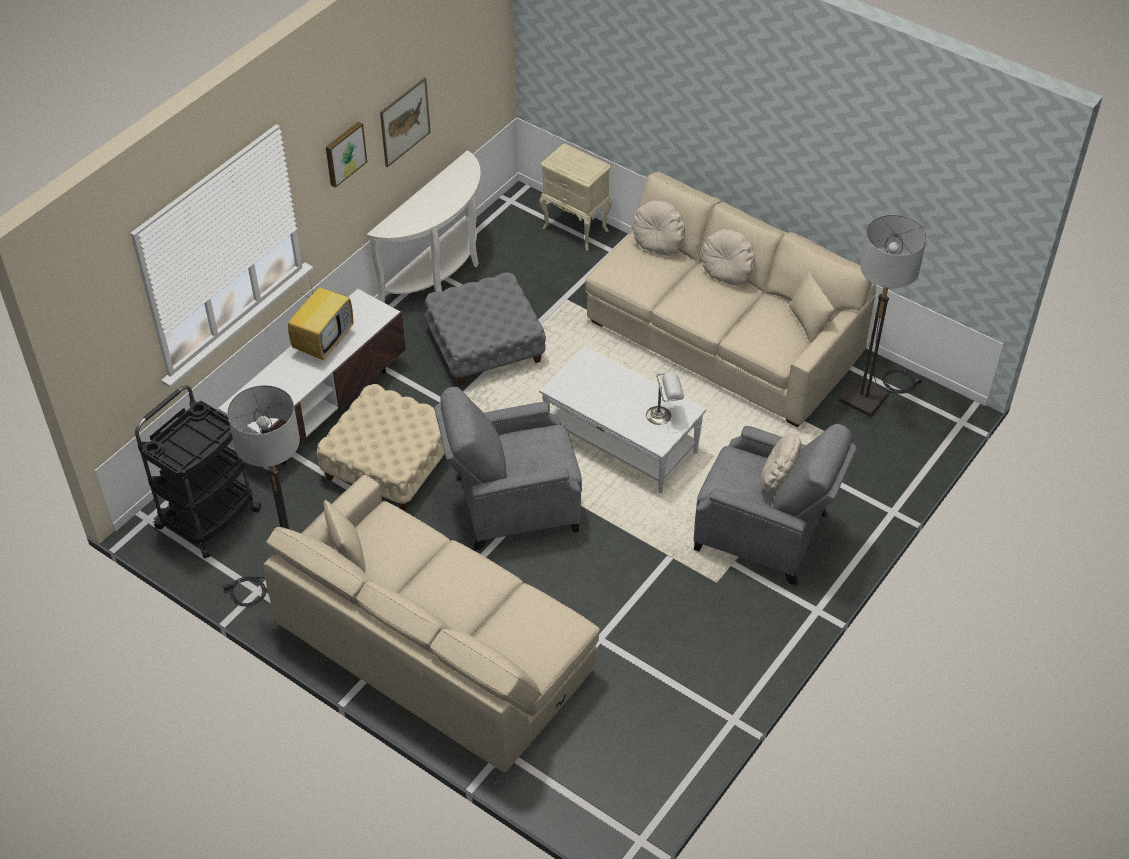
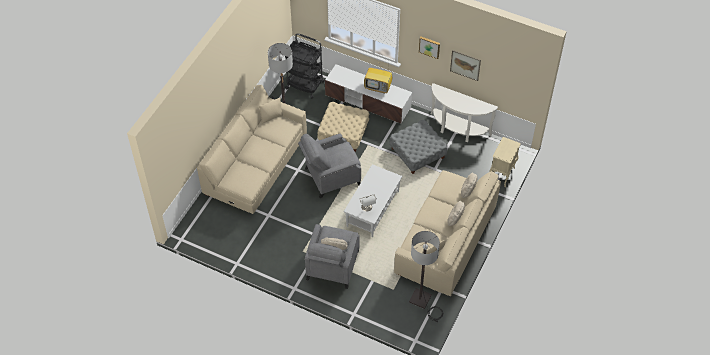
camera: 80 degrees right, 5 degrees up
grey armchair [434,387,582,551] -> grey armchair turned 90 degrees counterclockwise [298,134,361,198]

